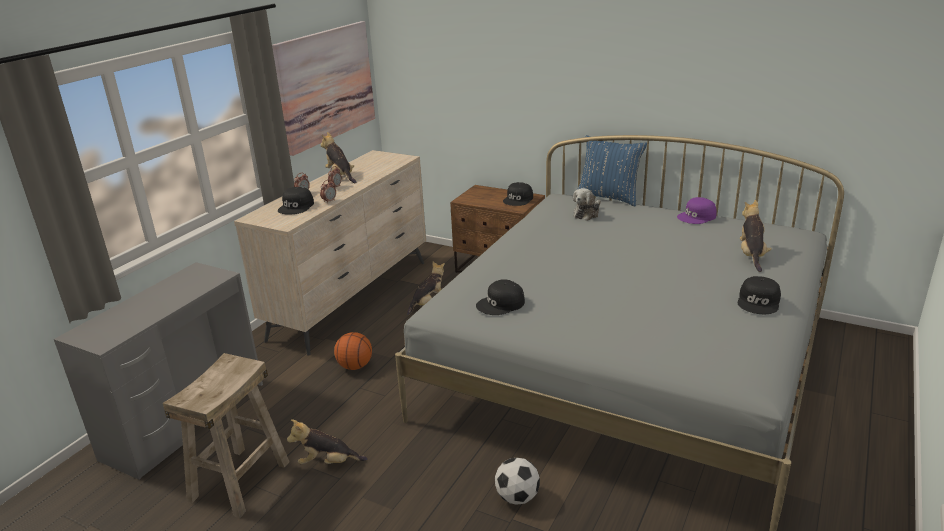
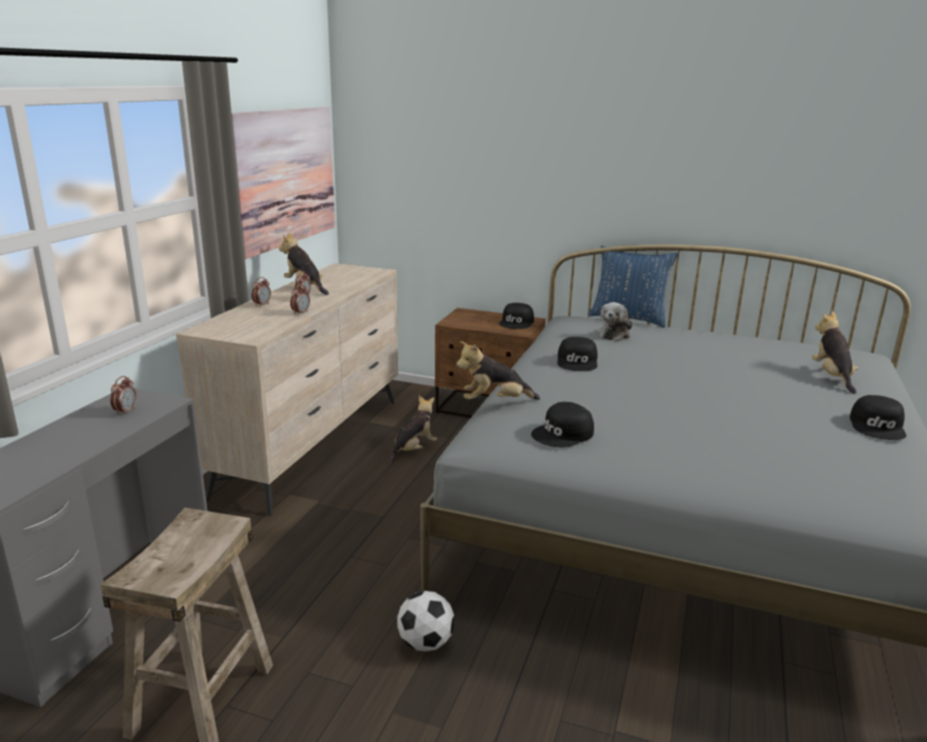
camera: 10 degrees left, 5 degrees down
black cap [278,187,314,215] -> black cap moved to [557,337,598,371]
plush toy [287,419,367,464] -> plush toy moved to [456,341,540,400]
basketball [334,332,372,370] -> none
football [495,458,540,505] -> football moved to [397,591,454,651]
purple cap [677,197,717,224] -> none
none -> alarm clock [110,376,136,416]

